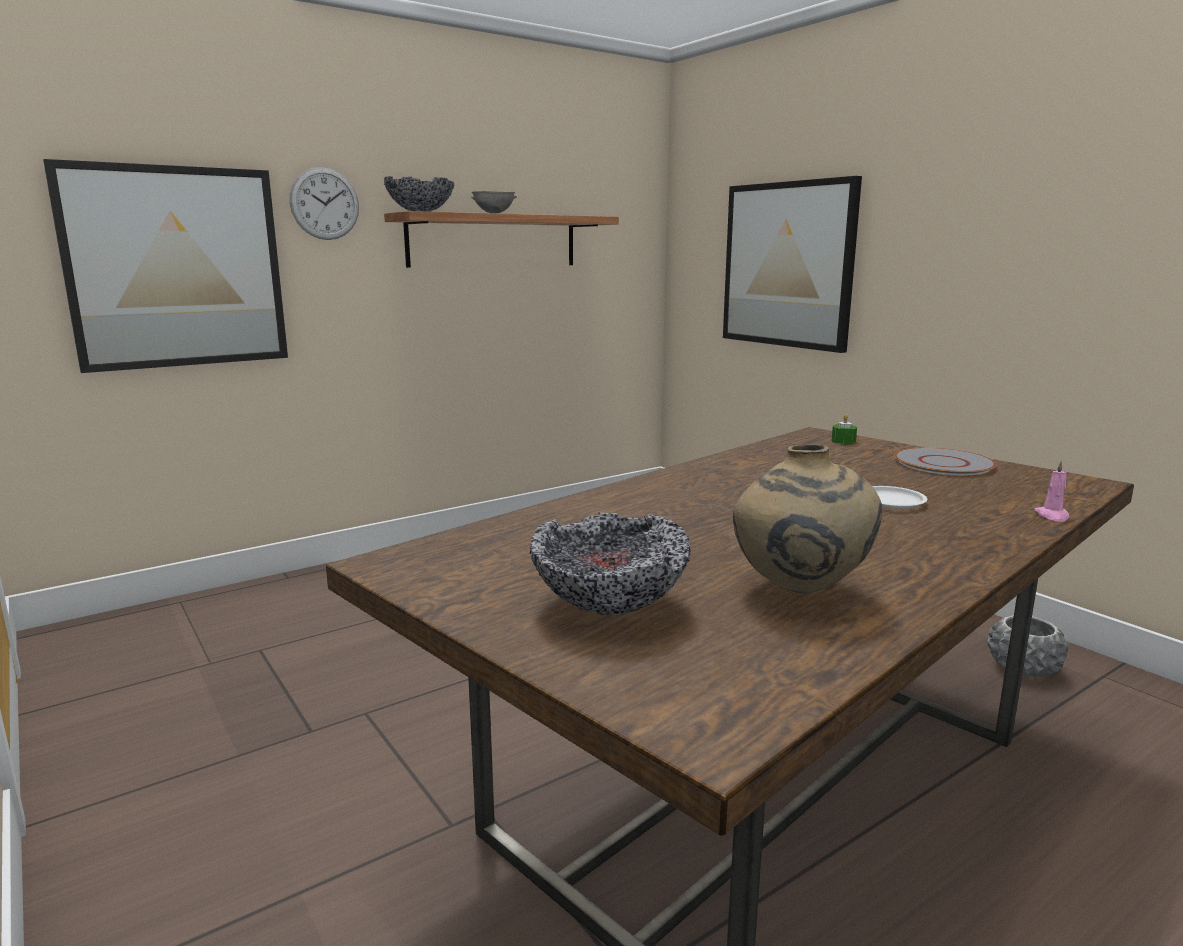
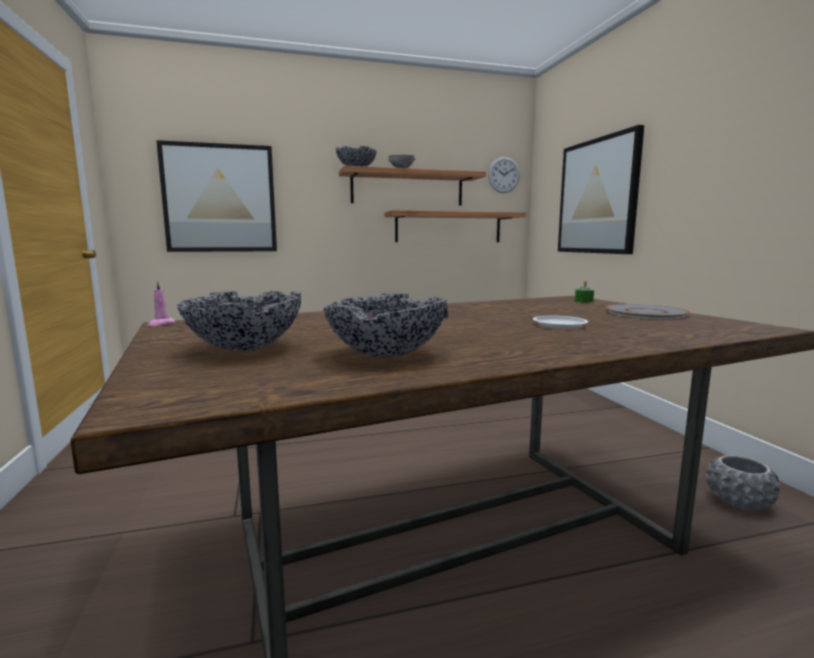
camera: 20 degrees right, 5 degrees down
wall clock [290,167,359,240] -> wall clock moved to [488,157,520,193]
beige vase [733,444,882,594] -> bowl [323,293,448,358]
pink candle [1034,460,1070,522] -> pink candle moved to [147,281,175,326]
none -> shelf [384,210,526,242]

